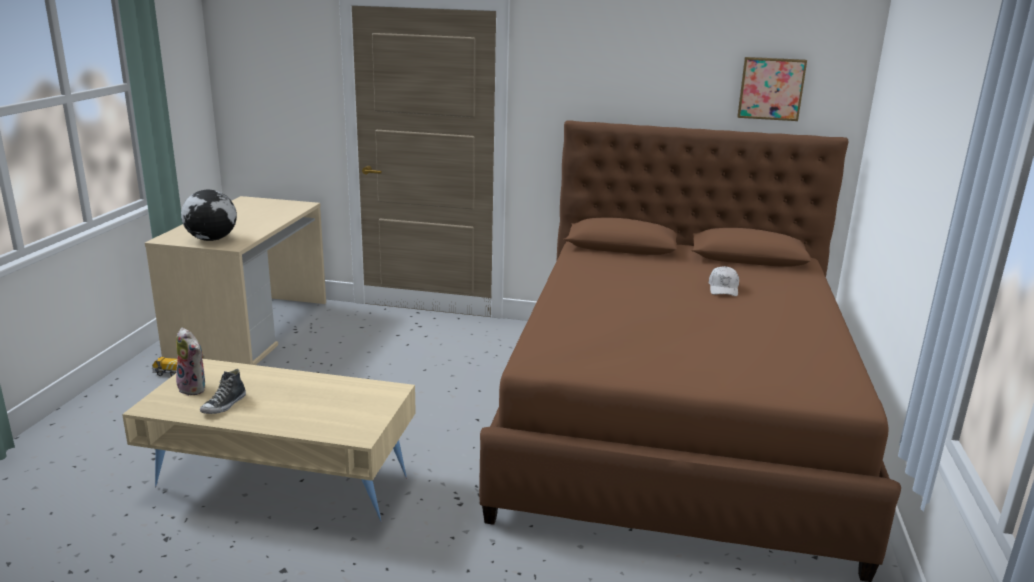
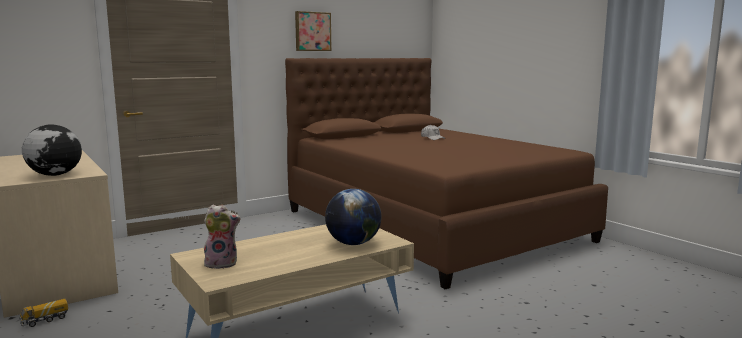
camera: 45 degrees left, 10 degrees down
shoe [200,369,246,414] -> none
picture [737,57,807,121] -> picture moved to [295,11,331,51]
none -> globe [325,189,382,245]

